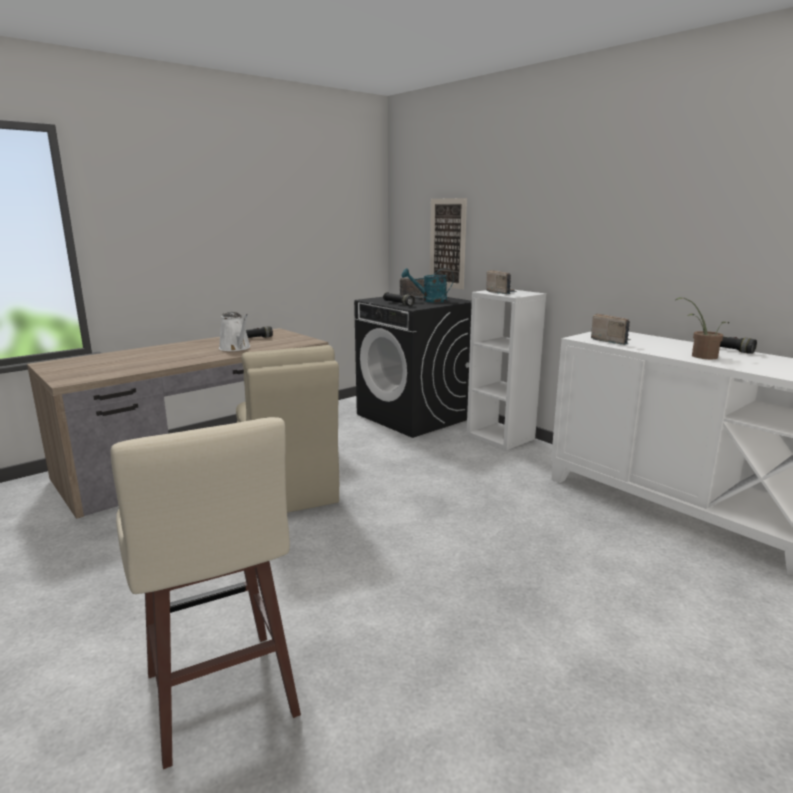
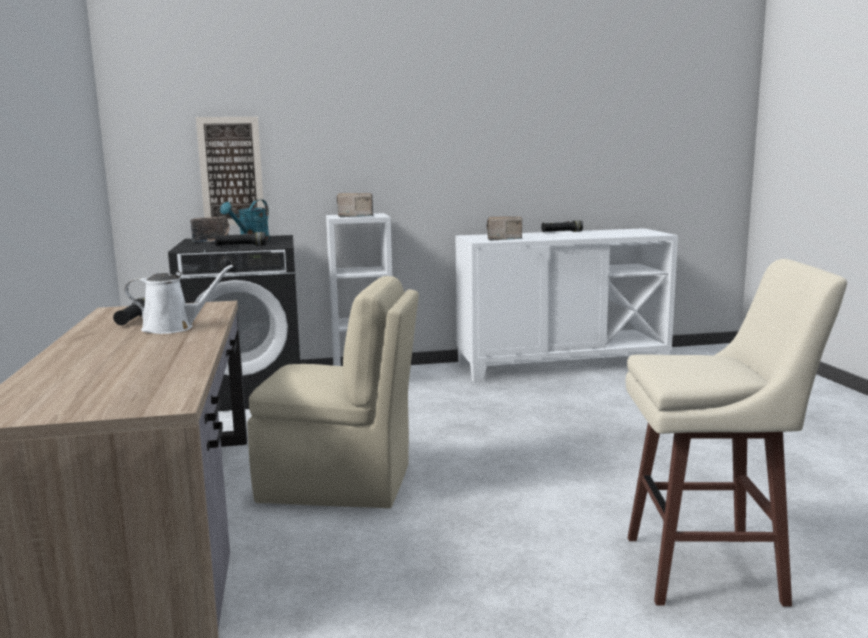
camera: 60 degrees left, 5 degrees down
potted plant [675,297,729,359] -> none

